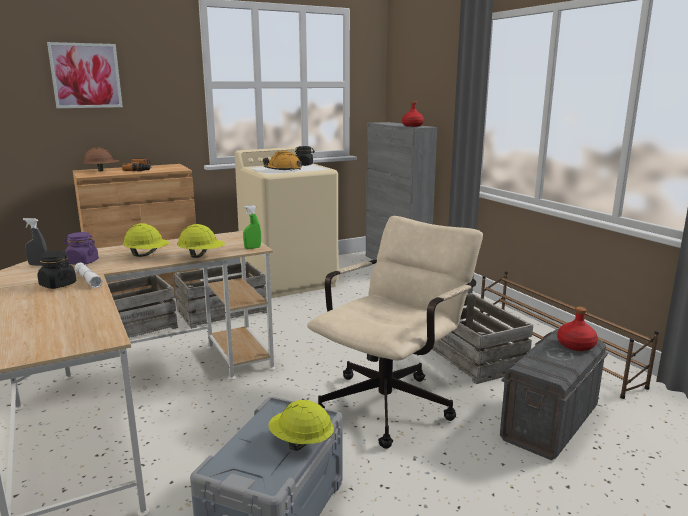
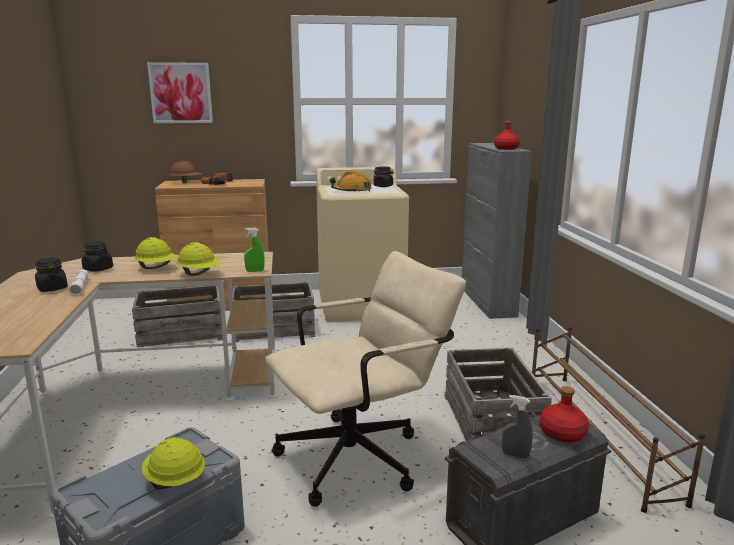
camera: 20 degrees right, 0 degrees up
grey spray bottle [23,218,48,266] -> grey spray bottle moved to [502,395,533,459]
purple jar [64,232,99,265] -> black jar [82,241,113,272]

